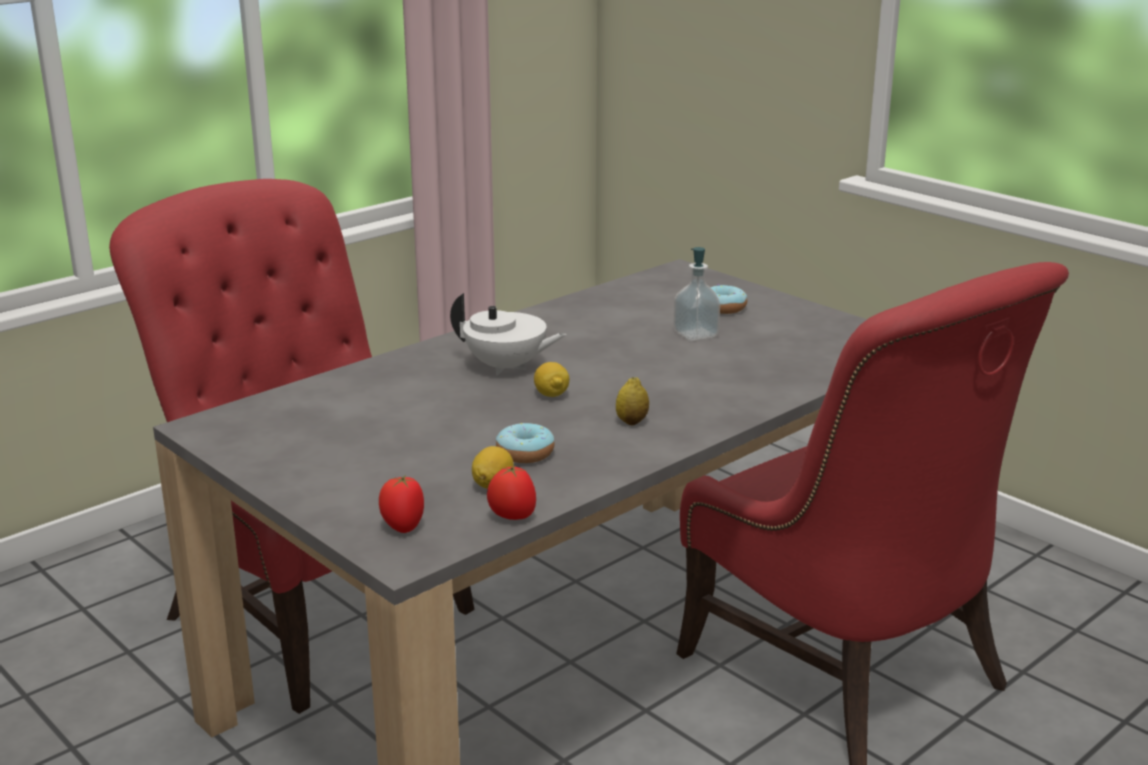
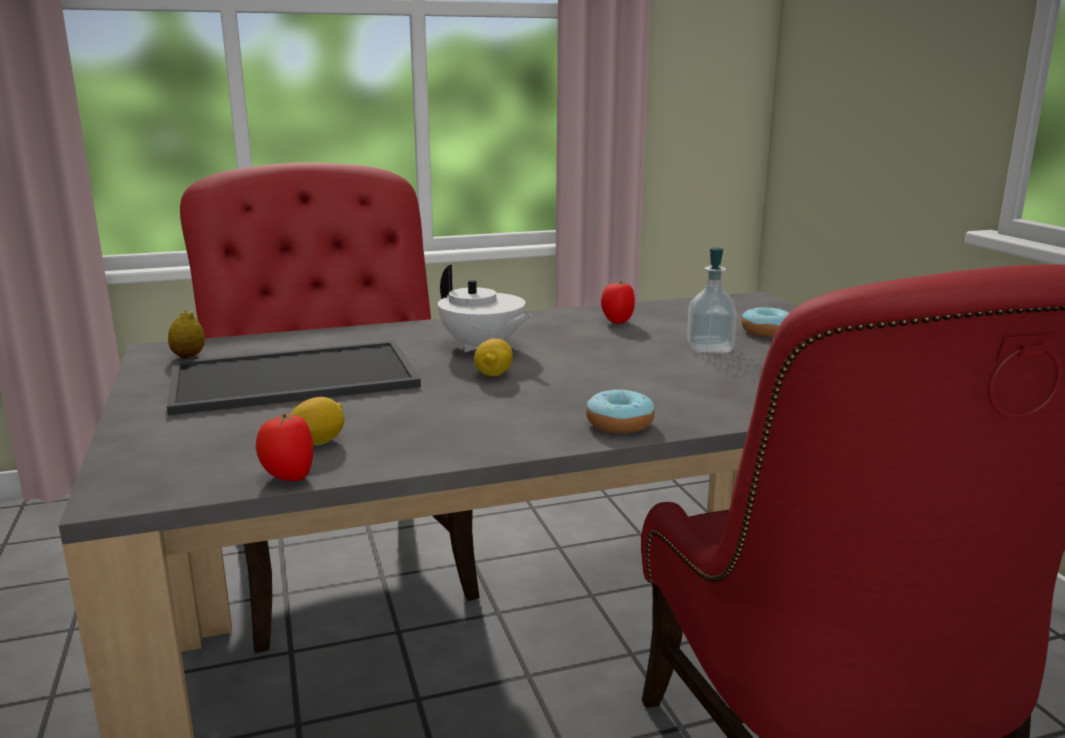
camera: 25 degrees right, 5 degrees down
tomato [379,475,424,533] -> tomato moved to [601,281,635,324]
donut [496,423,555,463] -> donut moved to [586,389,655,433]
lemon [616,377,649,425] -> lemon moved to [168,310,205,359]
none -> tray [167,340,421,415]

